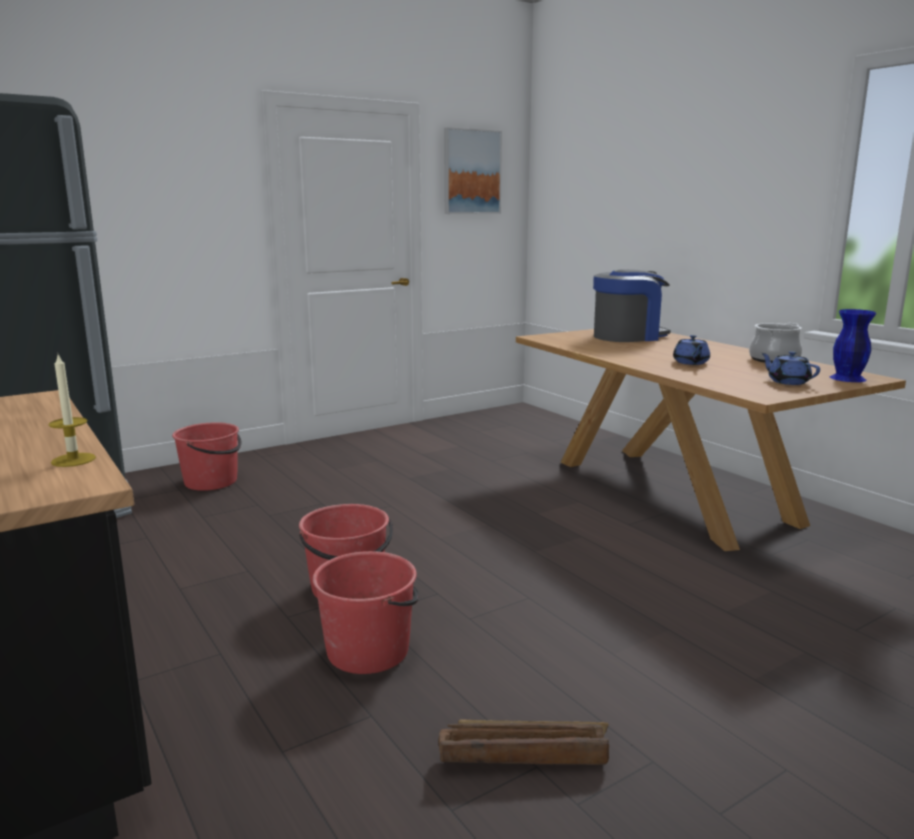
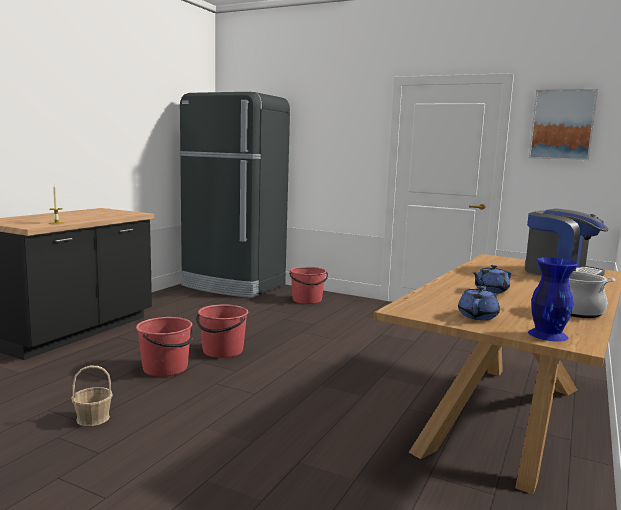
camera: 60 degrees right, 5 degrees down
crate [438,719,609,765] -> basket [71,366,113,426]

